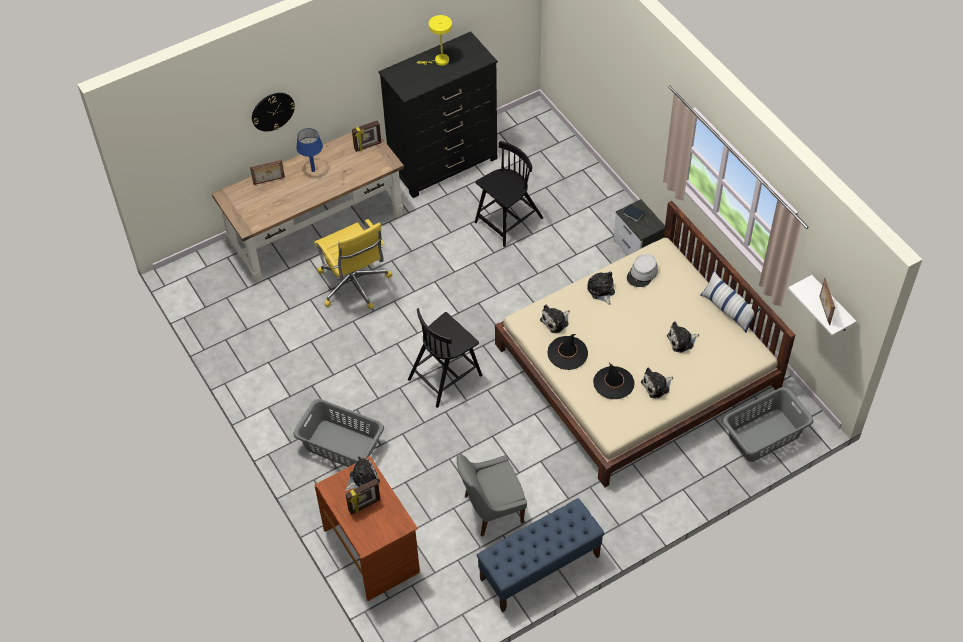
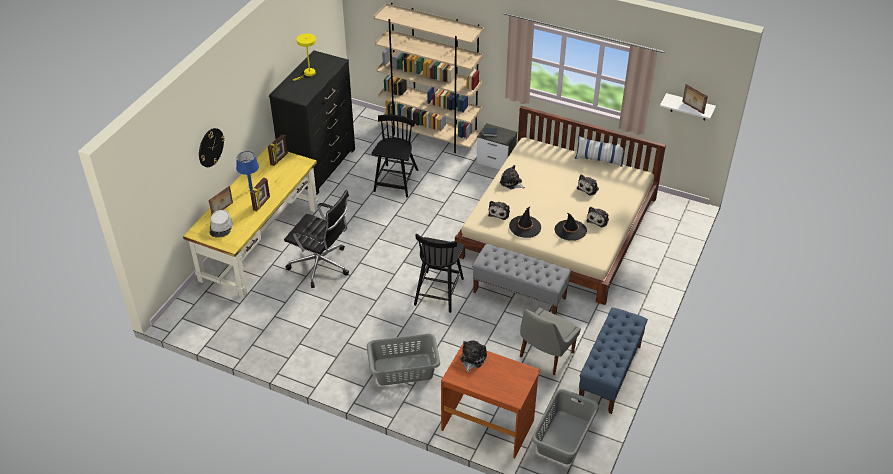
camera: 35 degrees left, 10 degrees down
brown desk [212,132,404,283] -> yellow desk [183,146,318,298]
yellow office chair [314,219,392,309] -> black office chair [284,190,349,288]
picture frame [346,479,381,515] -> picture frame moved to [250,178,270,211]
grey hat [627,254,658,287] -> grey hat moved to [210,210,233,238]
grey laundry basket [722,387,813,462] -> grey laundry basket moved to [532,389,599,464]
none -> beige bookcase [374,3,484,153]
none -> grey bench [472,243,571,315]

